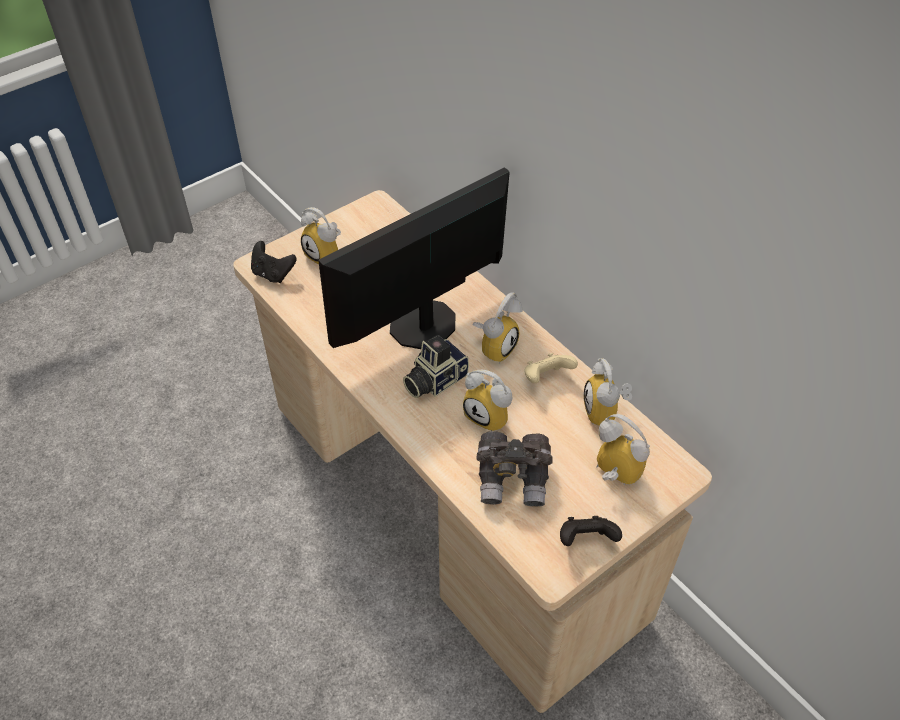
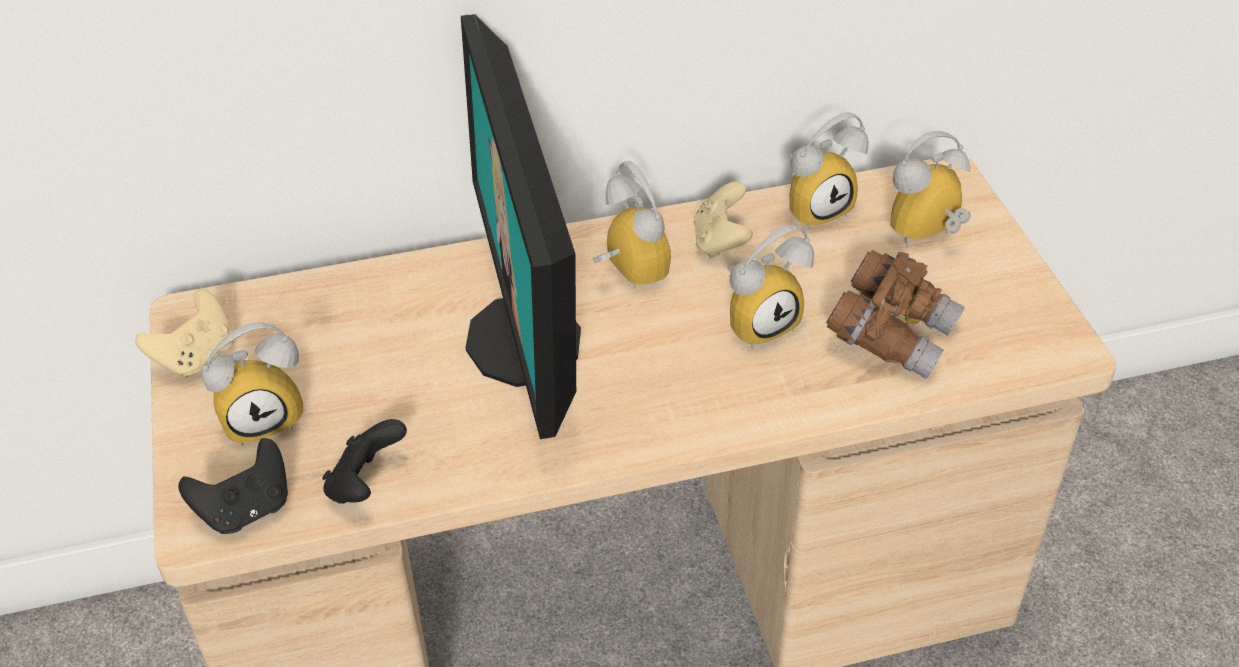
camera: 65 degrees left, 5 degrees down
camera [403,335,469,398] -> none
grey binoculars [476,431,553,507] -> brown binoculars [826,250,965,379]
black game controller [560,516,622,546] -> black game controller moved to [322,419,407,504]
alarm clock [584,358,632,426] -> alarm clock turned 45 degrees counterclockwise [788,112,869,230]
none -> beige game controller [135,290,233,378]

